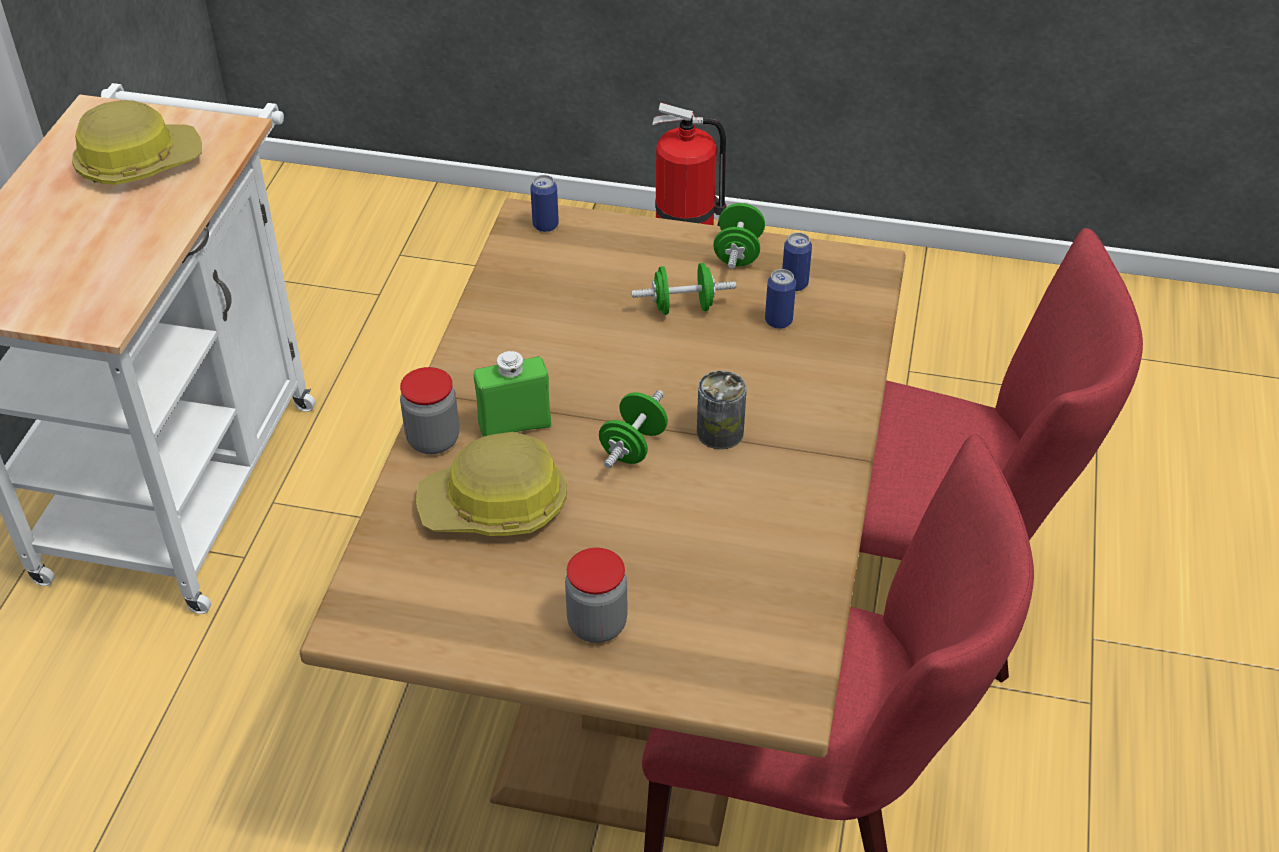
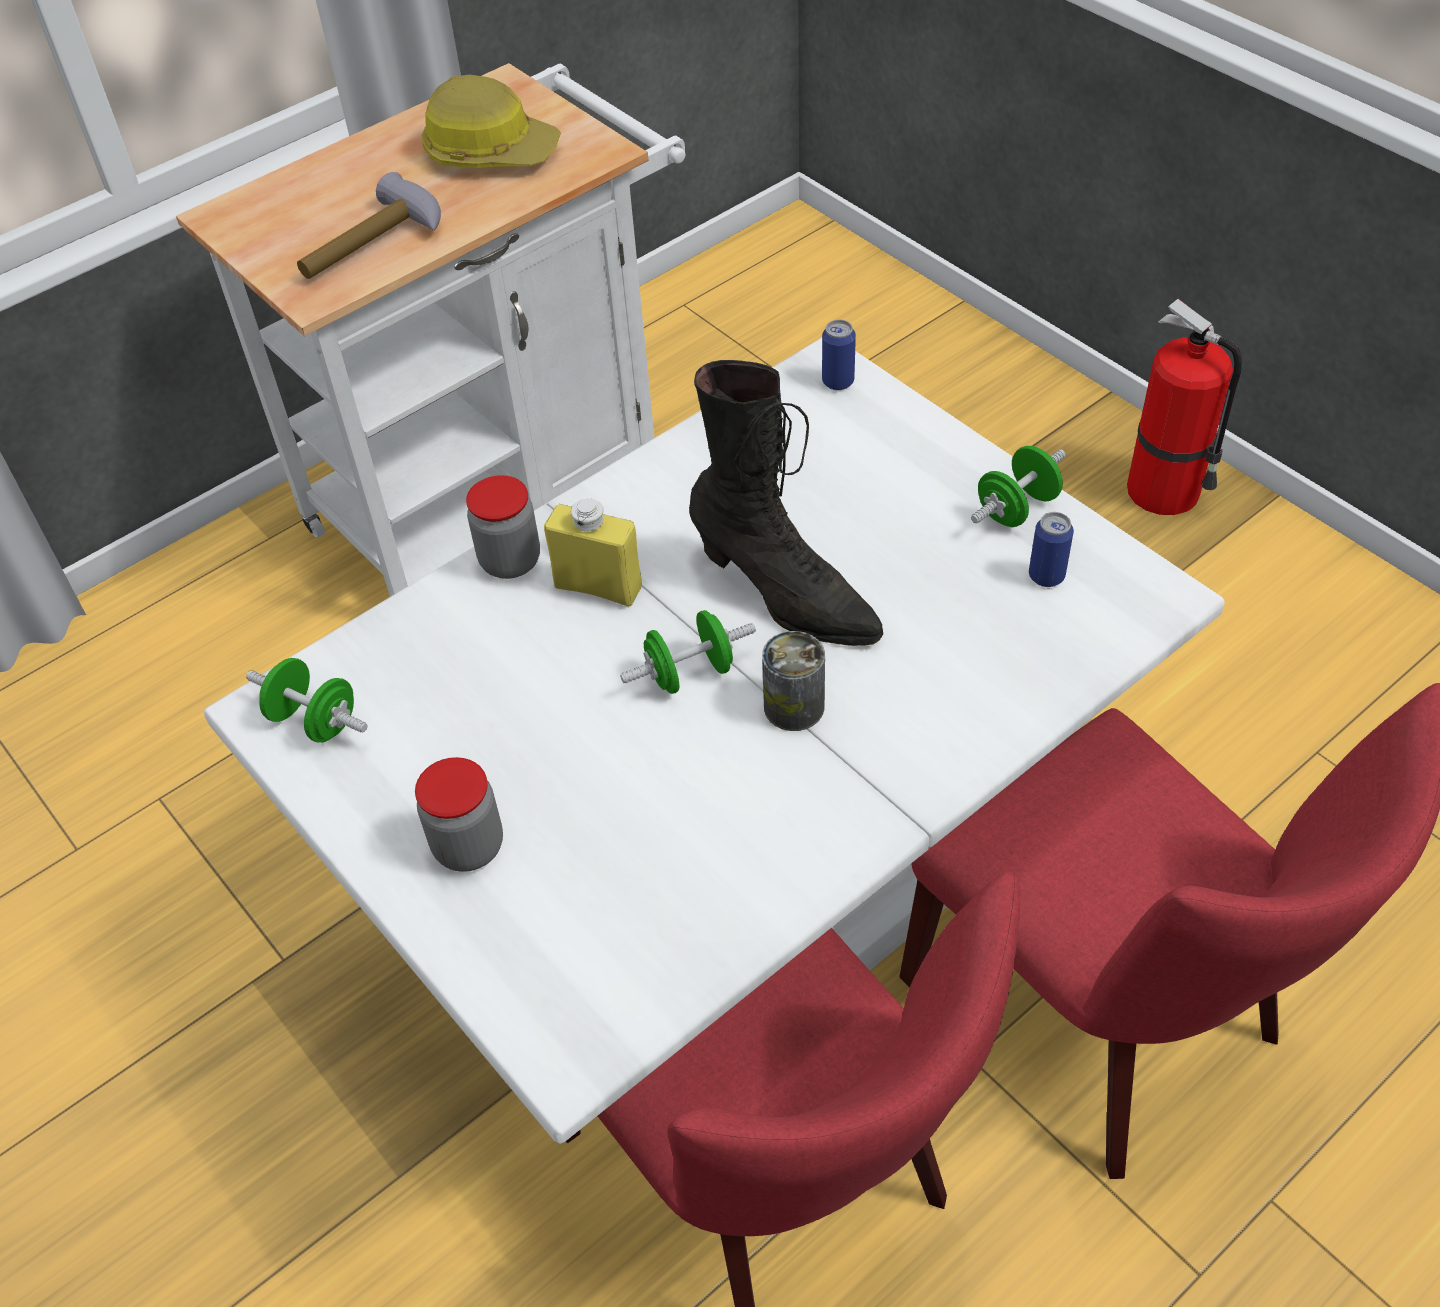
camera: 40 degrees right, 5 degrees up
brown dining table [300,198,906,847] -> white dining table [204,338,1225,1144]
hard hat [416,432,567,536] -> none
green bottle [474,351,551,437] -> yellow bottle [544,499,642,606]
green dumbbell [631,263,736,315] -> green dumbbell moved to [246,658,367,743]
can [765,269,796,329] -> none
none -> hammer [297,172,441,279]
none -> black boot [689,360,883,646]

